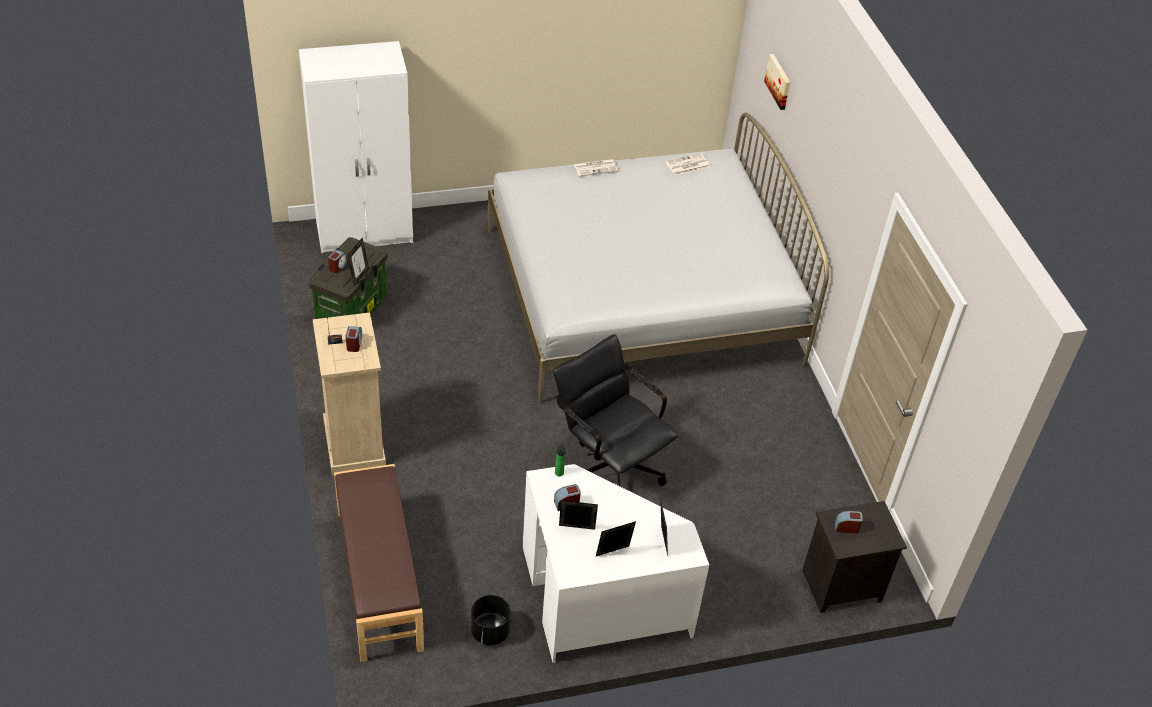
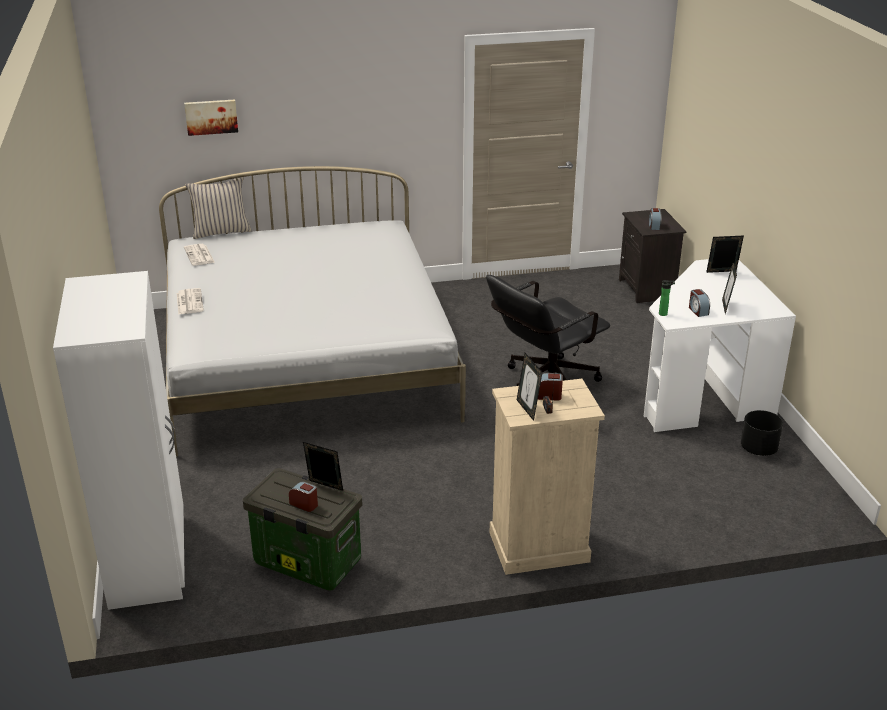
camera: 85 degrees left, 15 degrees down
brown bench [334,464,424,662] -> none
picture frame [596,521,636,556] -> picture frame moved to [517,353,543,421]
none -> beige pillow [185,177,252,239]

